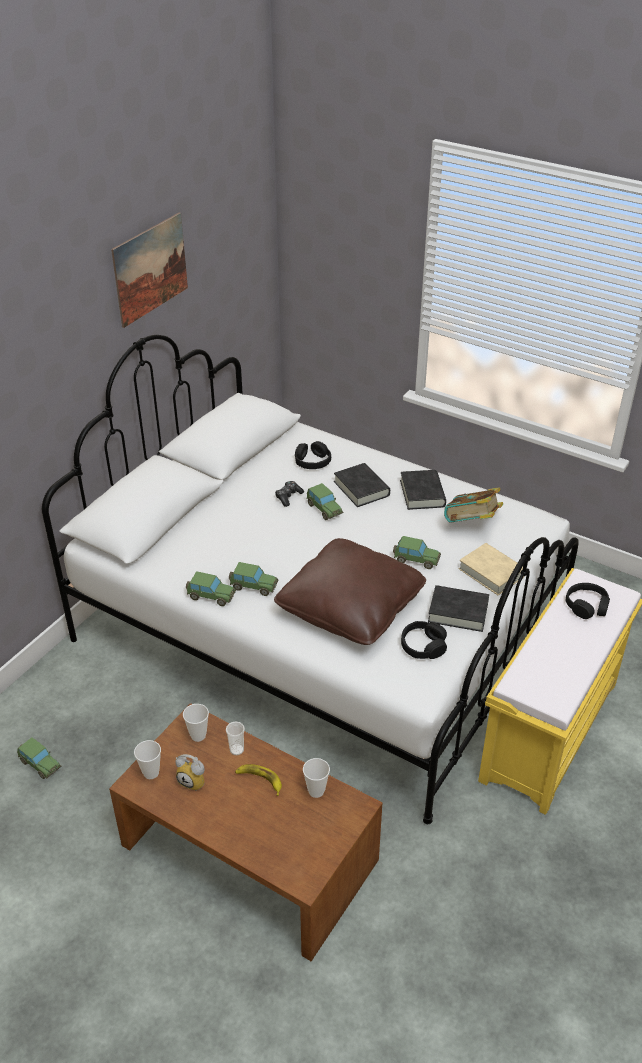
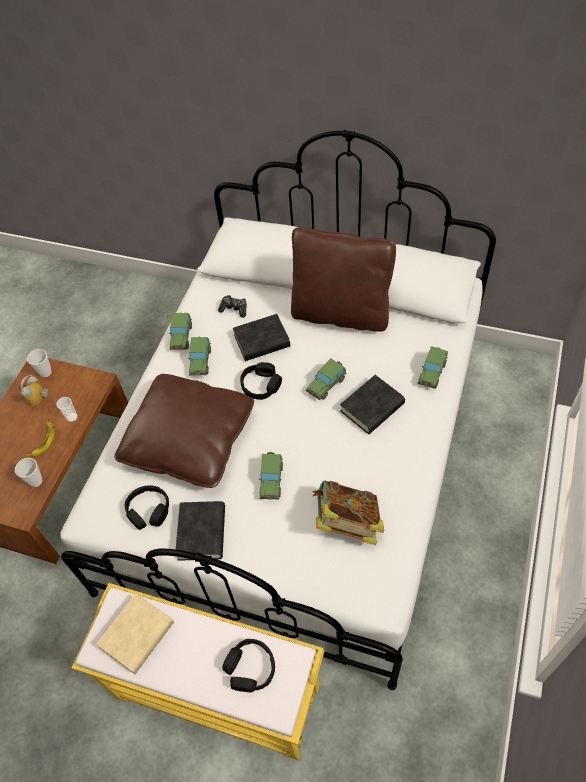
camera: 80 degrees right, 15 degrees up
toy car [17,737,61,779] -> toy car moved to [418,346,448,389]
picture [111,213,188,328] -> none
cup [183,704,209,742] -> none
game controller [275,481,304,507] -> game controller moved to [218,295,247,318]
black headphones [295,441,331,469] -> black headphones moved to [240,362,282,400]
black book [400,470,446,510] -> black book moved to [233,314,290,361]
beige book [459,543,525,595] -> beige book moved to [96,594,174,674]
none -> brown pillow [291,228,396,332]

